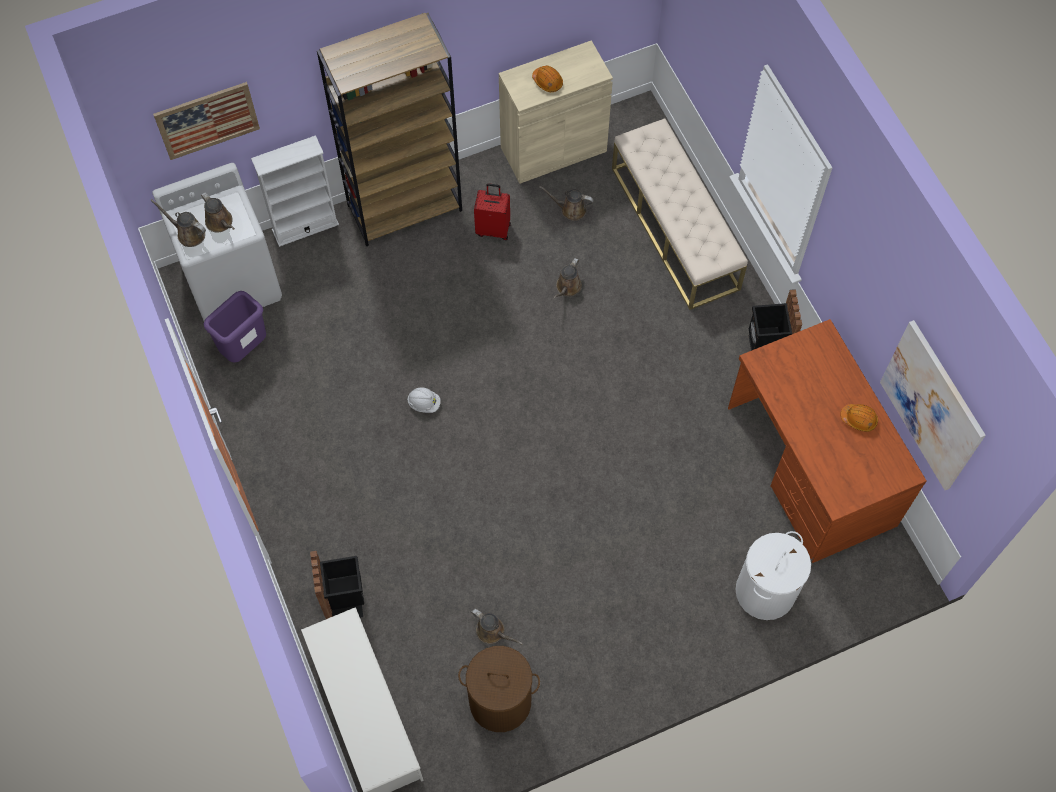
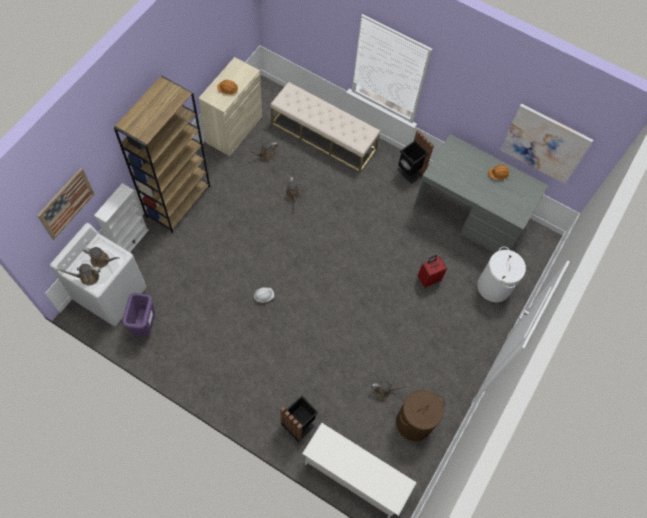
camera: 40 degrees left, 0 degrees up
red suitcase [474,183,511,240] -> red suitcase moved to [418,255,447,288]
brown desk [728,319,927,563] -> grey desk [413,134,549,253]

